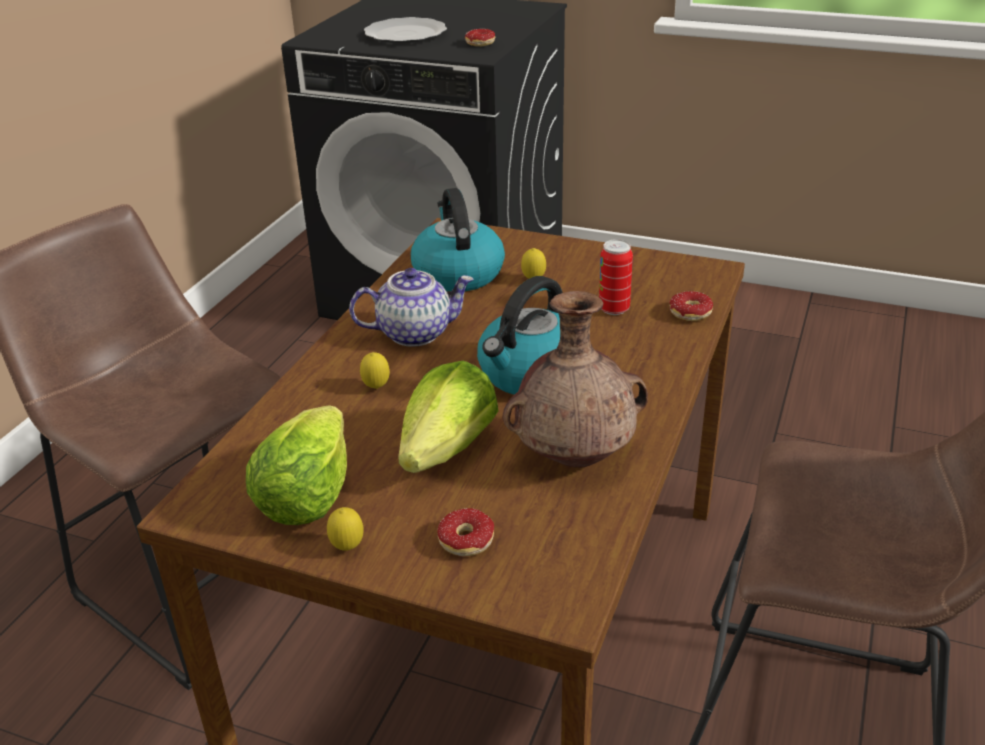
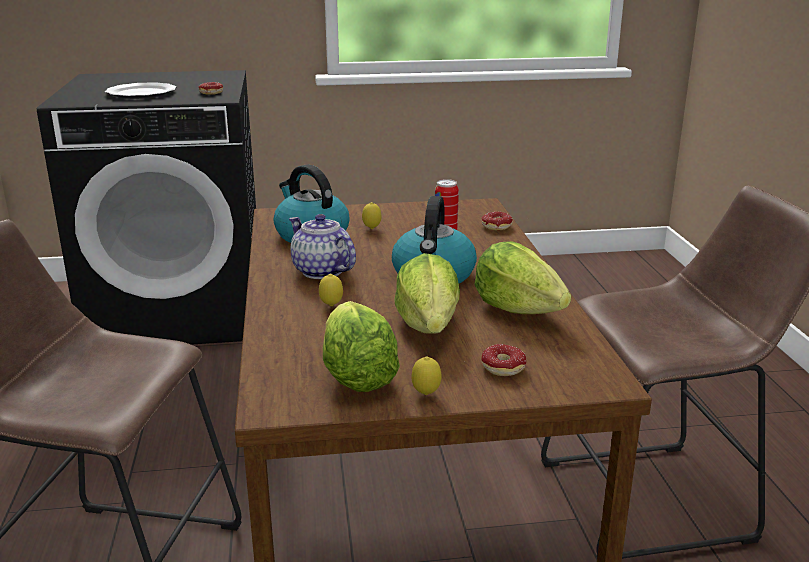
camera: 30 degrees left, 10 degrees down
teapot [349,268,474,347] -> teapot turned 90 degrees counterclockwise [289,214,356,279]
brown vase [503,291,648,468] -> lettuce [474,241,571,314]

